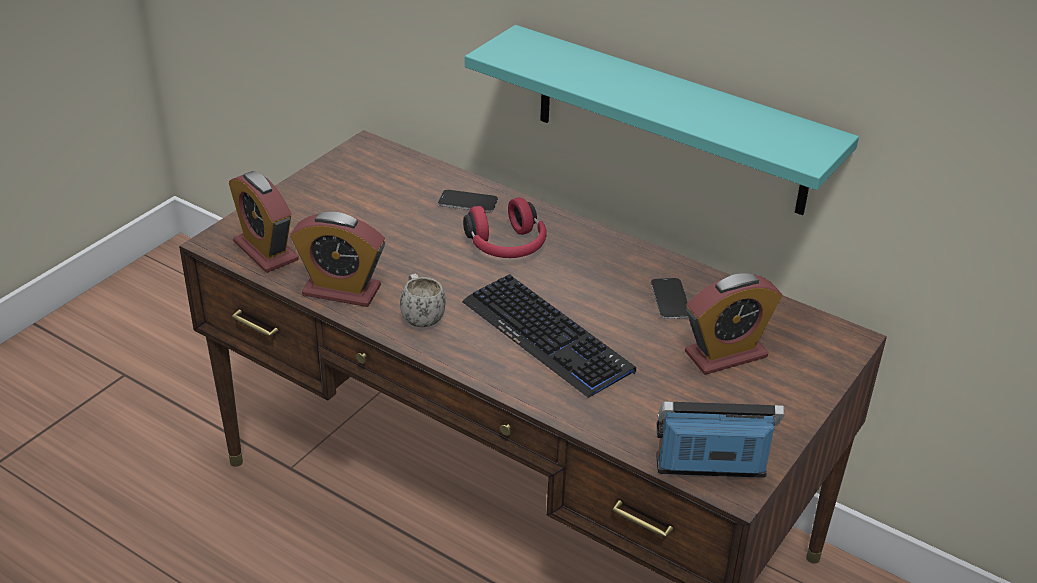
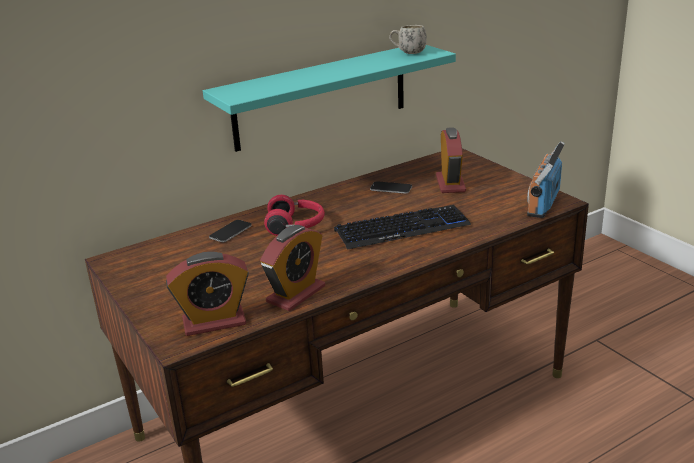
camera: 65 degrees left, 10 degrees down
white mug [400,274,446,327] -> white mug moved to [389,25,427,54]

